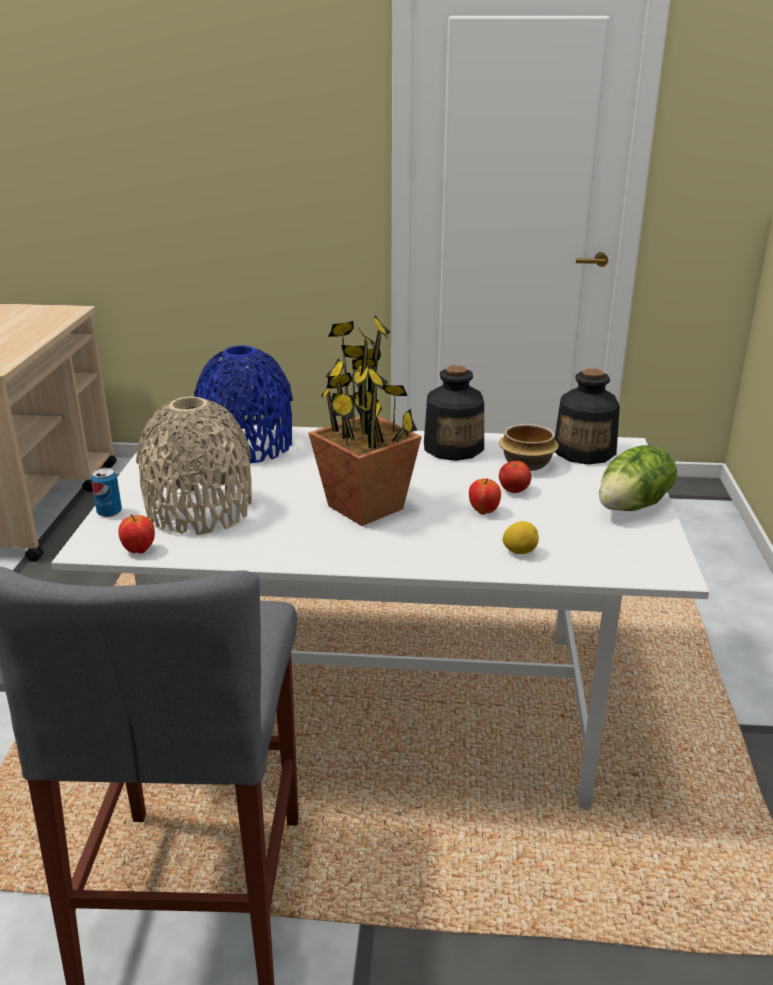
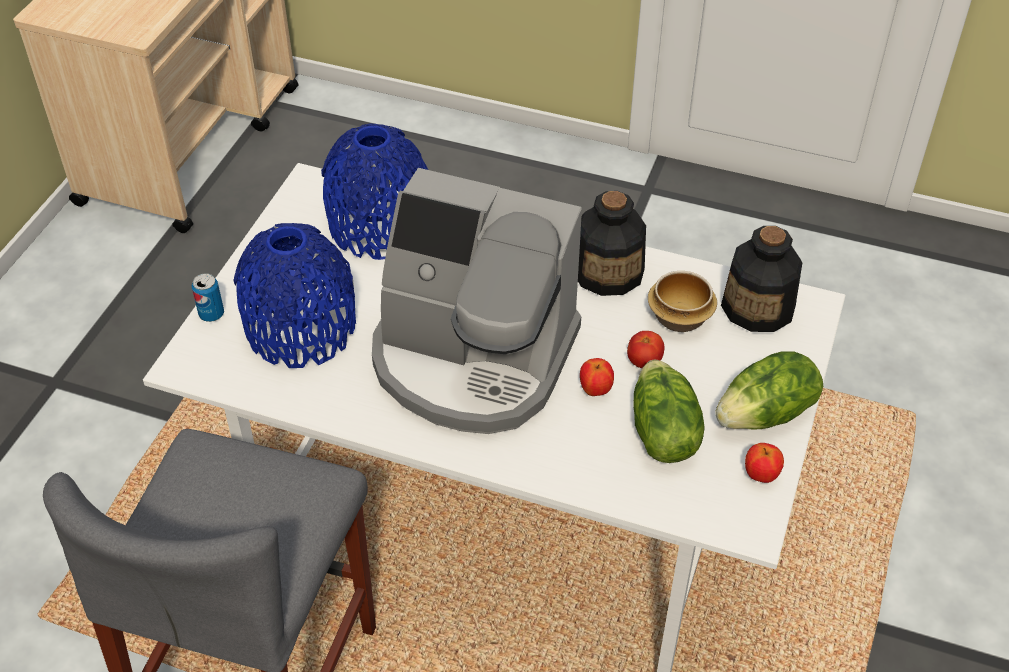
camera: 15 degrees right, 20 degrees up
apple [118,514,155,554] -> apple moved to [745,443,784,483]
beige vase [136,397,252,535] -> blue vase [233,223,356,368]
potted plant [308,315,422,526] -> coffee machine [372,168,582,434]
lemon [503,521,539,554] -> none
none -> lettuce [634,360,705,463]

